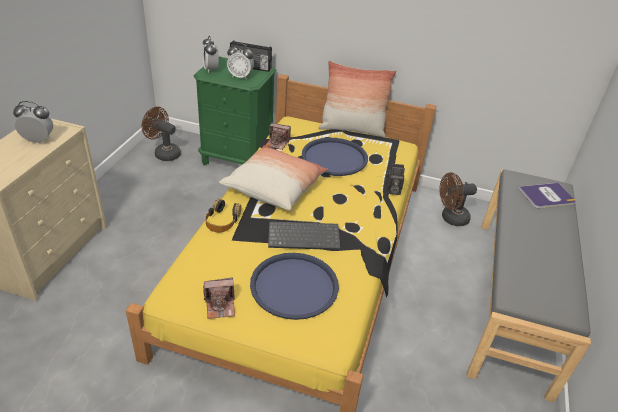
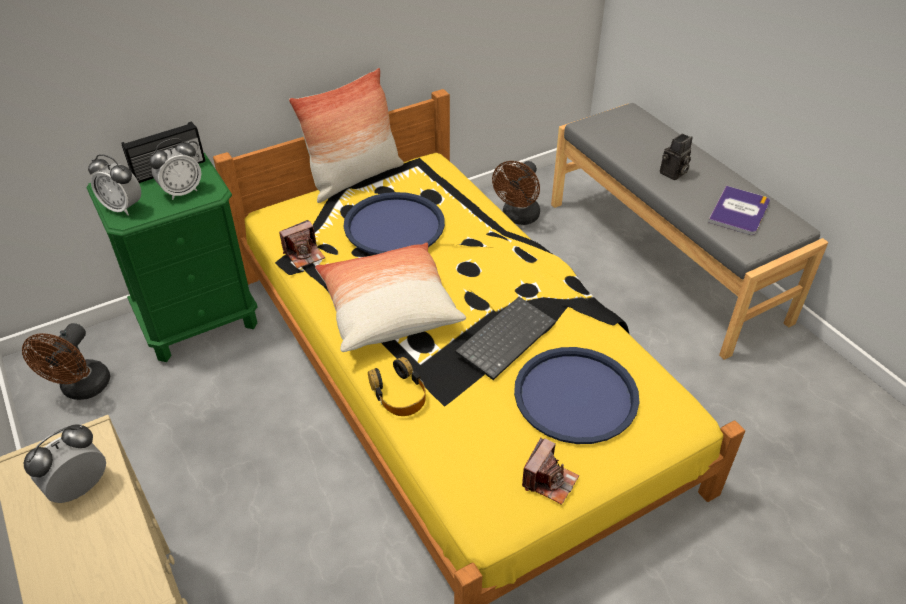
camera: 45 degrees left, 5 degrees up
brown fan [142,107,181,161] -> brown fan turned 60 degrees counterclockwise [22,323,110,400]
camera [386,164,405,195] -> camera moved to [660,134,693,180]
book [519,183,576,209] -> book moved to [708,186,770,235]

